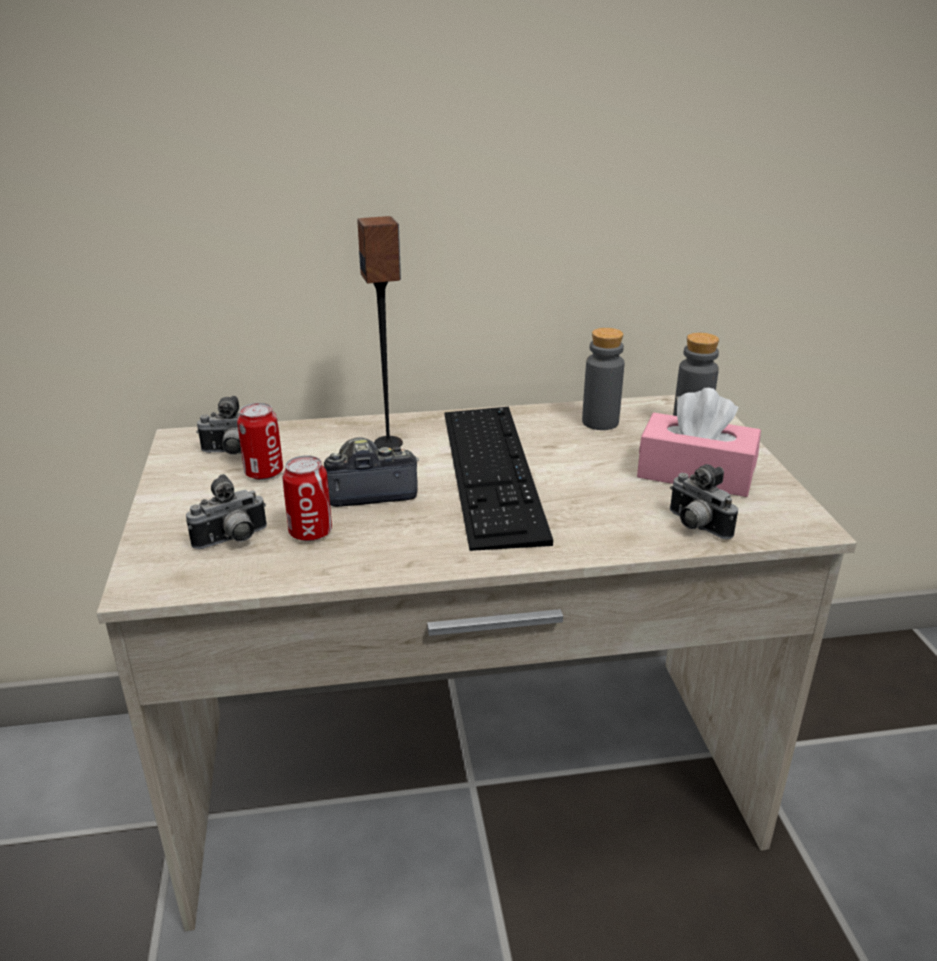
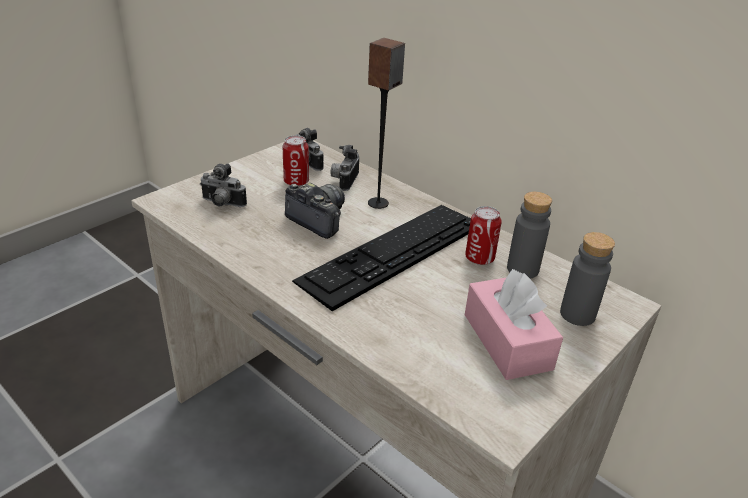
camera: 50 degrees right, 5 degrees up
can [282,455,332,541] -> can moved to [465,206,502,265]
camera [670,464,738,539] -> camera moved to [331,145,359,191]

